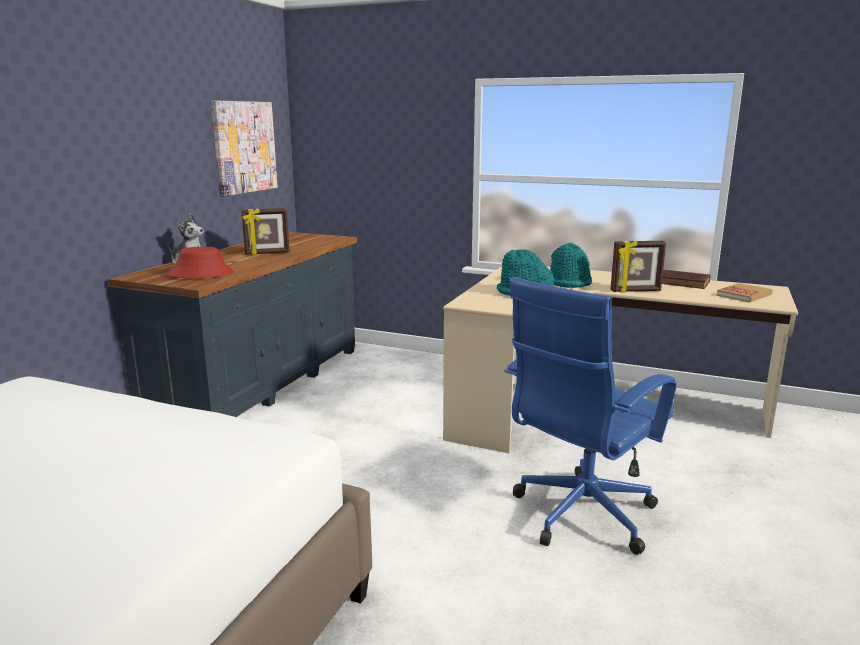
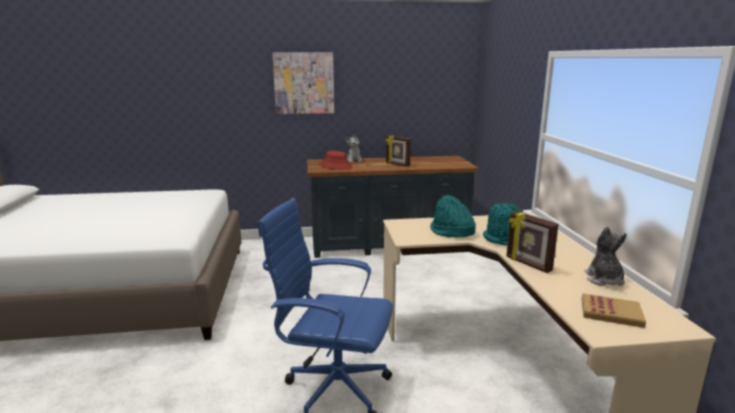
camera: 60 degrees right, 0 degrees up
picture [211,101,277,196] -> picture moved to [272,53,334,114]
brown book [662,269,711,289] -> plush toy [584,226,627,286]

